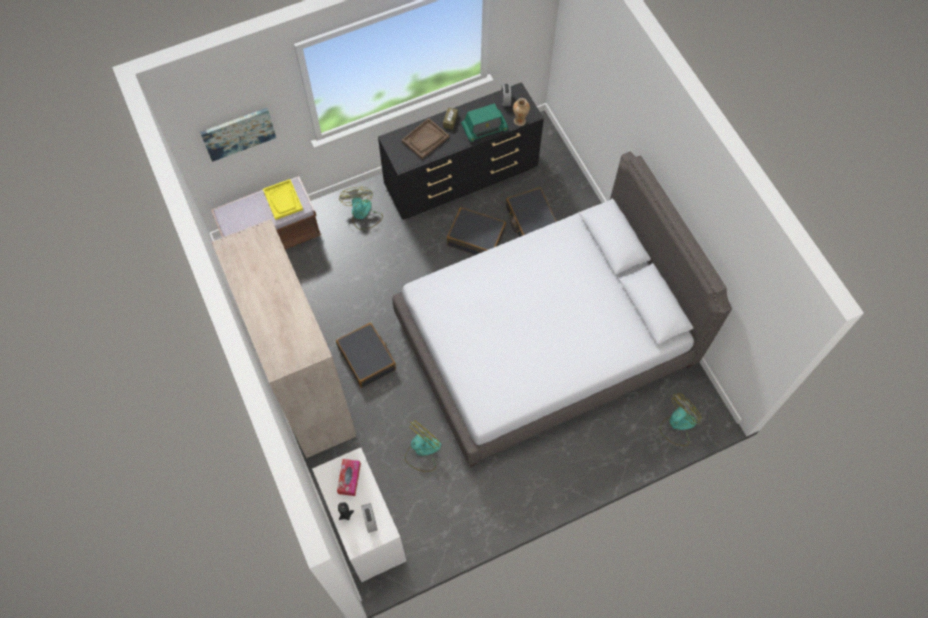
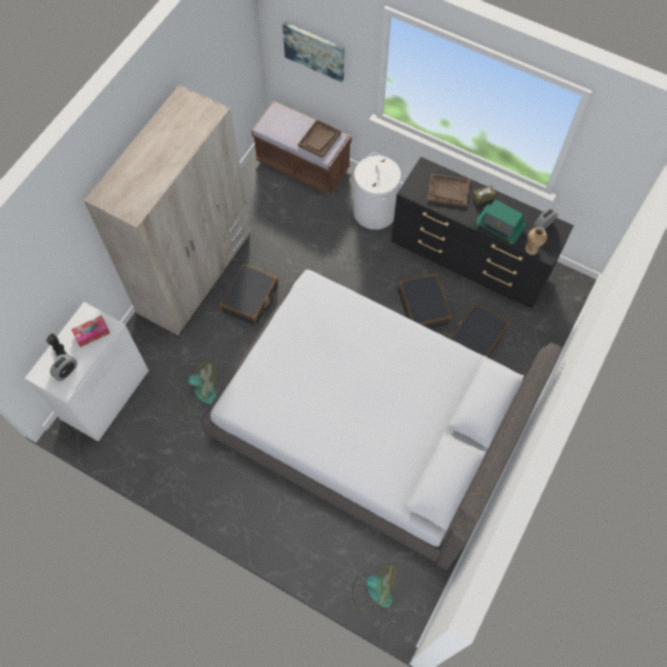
camera: 55 degrees right, 0 degrees up
yellow tray [263,179,303,220] -> brown tray [298,119,341,158]
fan [339,187,383,230] -> white laundry basket [353,153,401,230]

